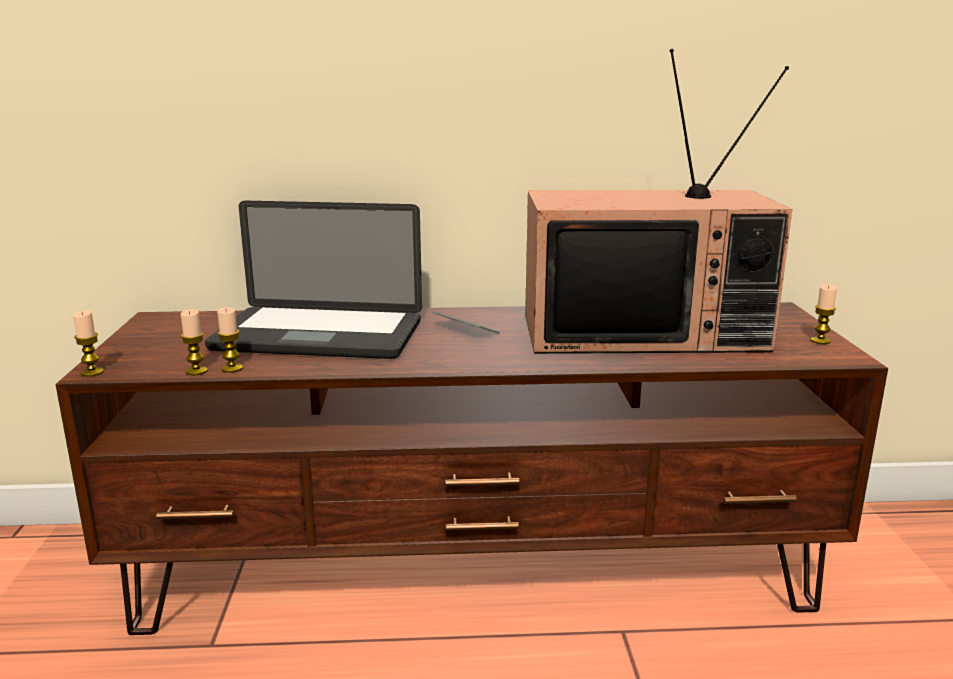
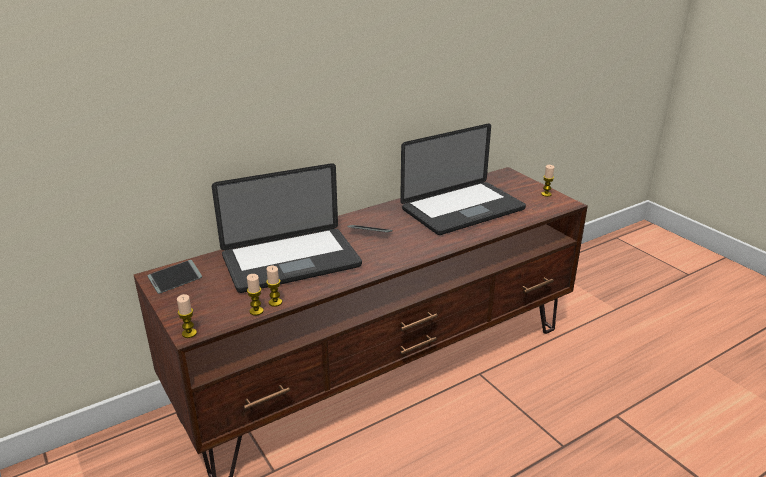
camera: 30 degrees left, 10 degrees up
television [525,49,792,354] -> laptop [400,123,526,235]
none -> phone [148,260,202,294]

